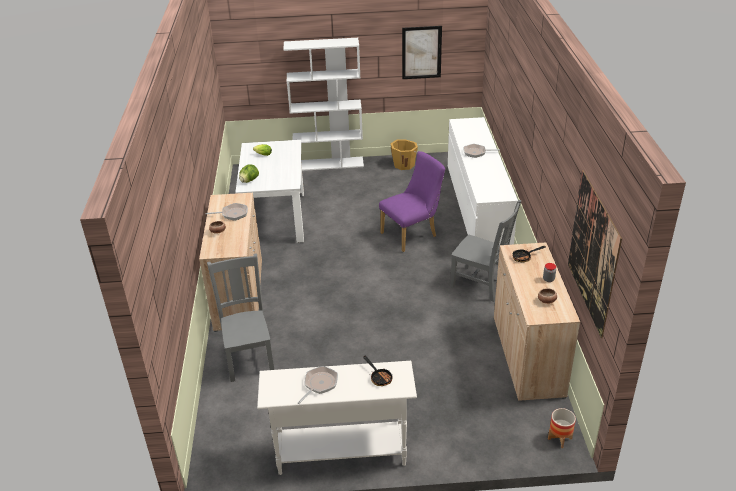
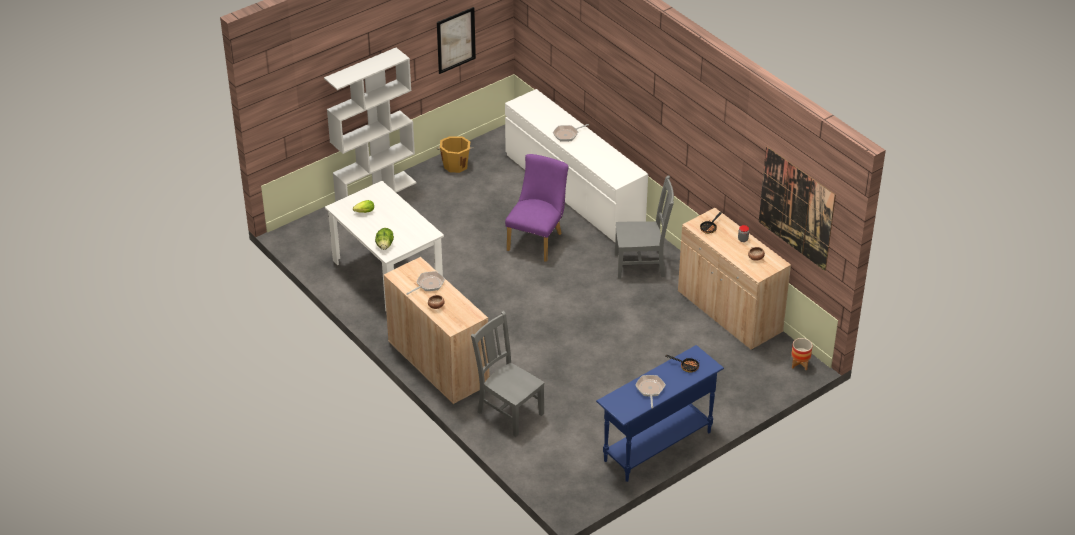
camera: 35 degrees left, 5 degrees up
white console table [257,361,417,475] -> blue console table [596,345,724,482]

